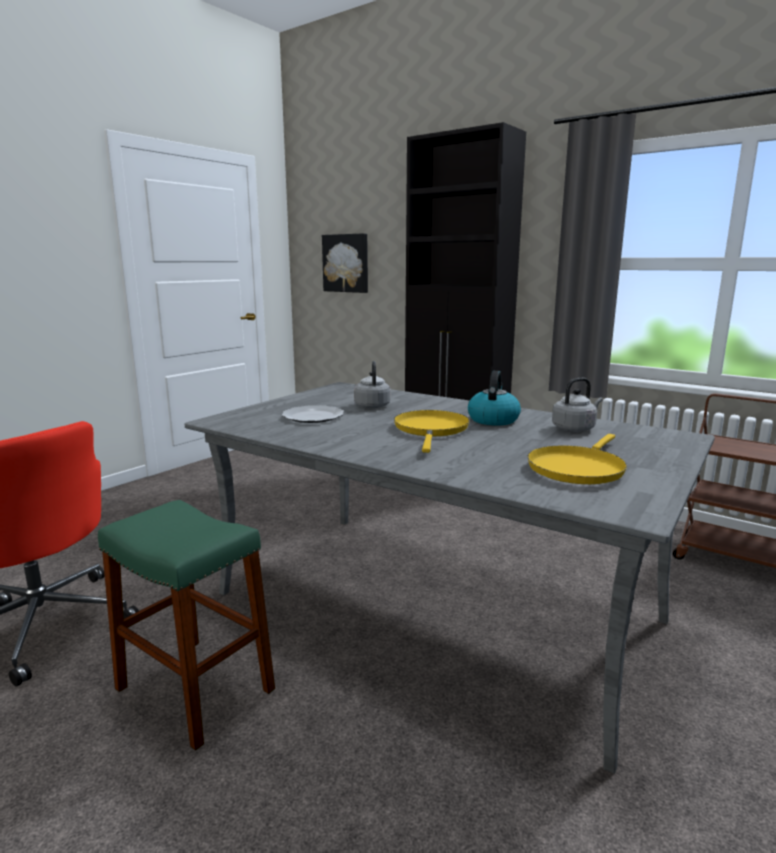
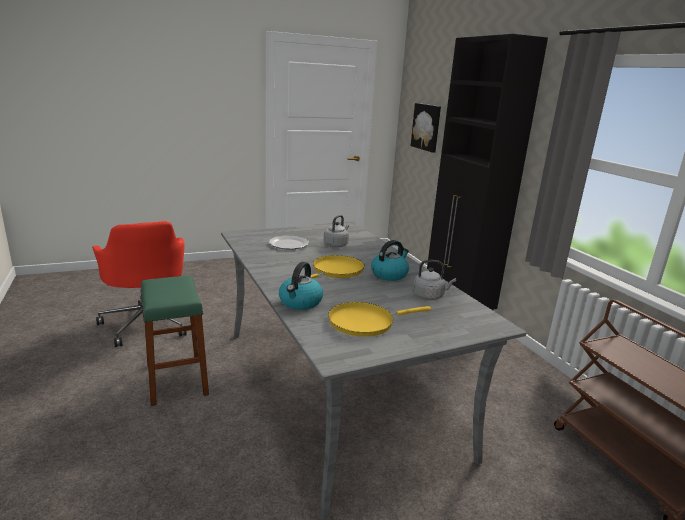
camera: 30 degrees right, 5 degrees up
none -> kettle [279,262,323,310]

